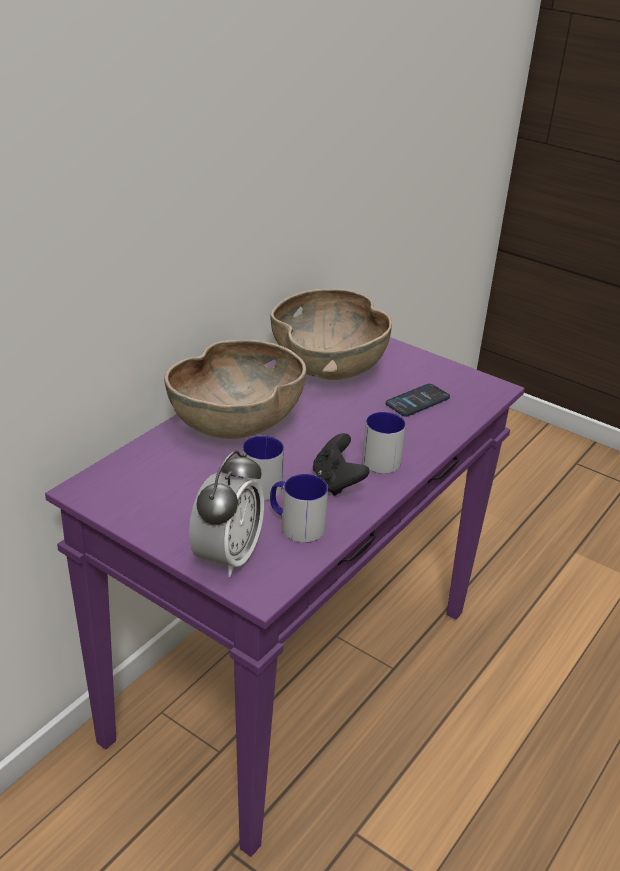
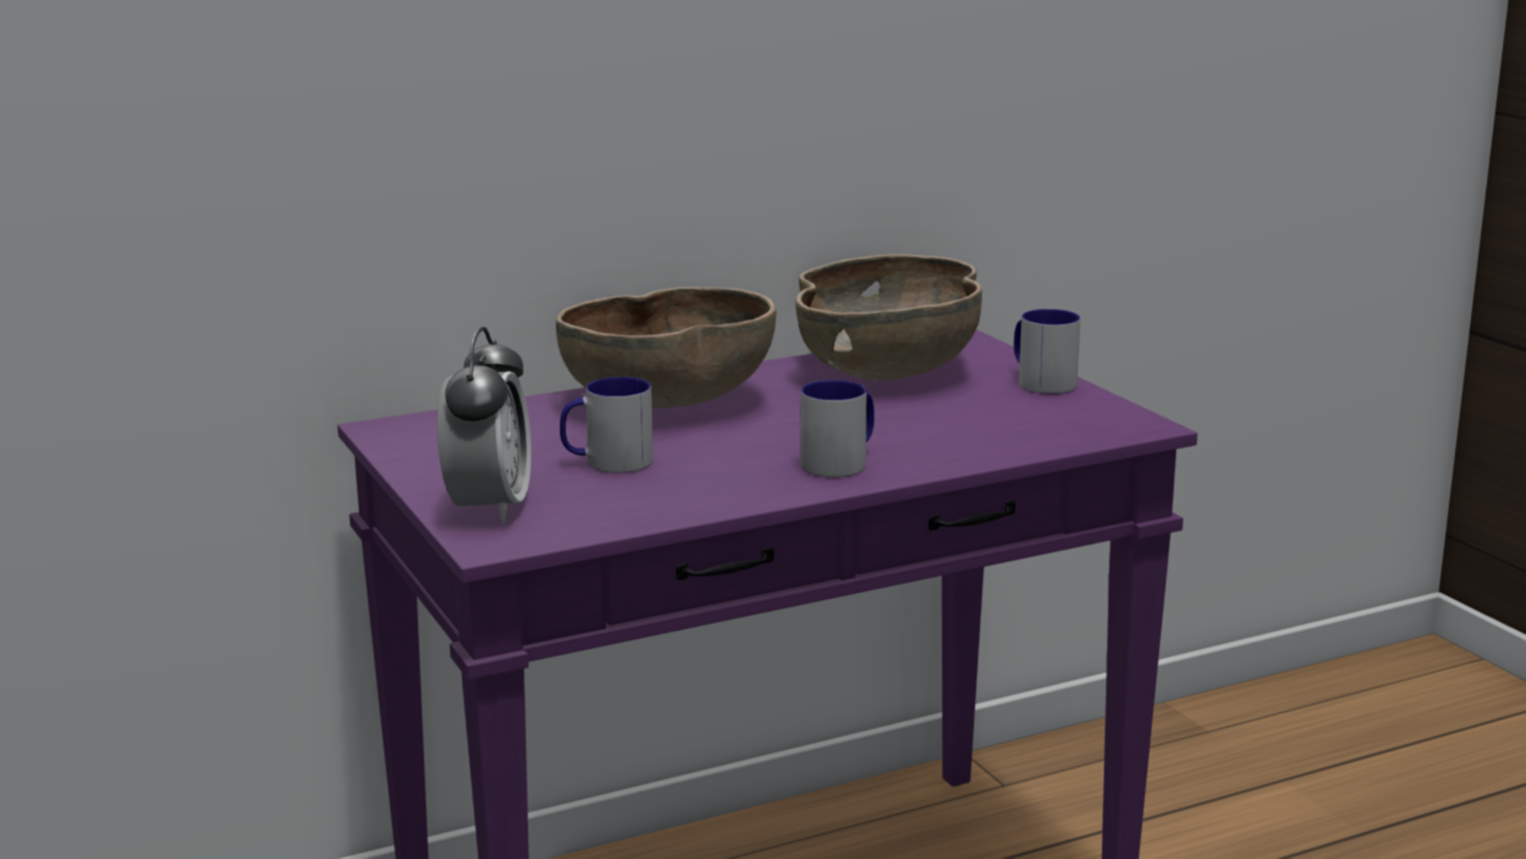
camera: 30 degrees right, 15 degrees down
alarm clock [189,451,264,577] -> alarm clock turned 45 degrees counterclockwise [437,327,531,523]
mug [270,474,328,543] -> mug moved to [1014,309,1081,394]
black game controller [313,433,369,496] -> none
phone [385,384,450,417] -> none

